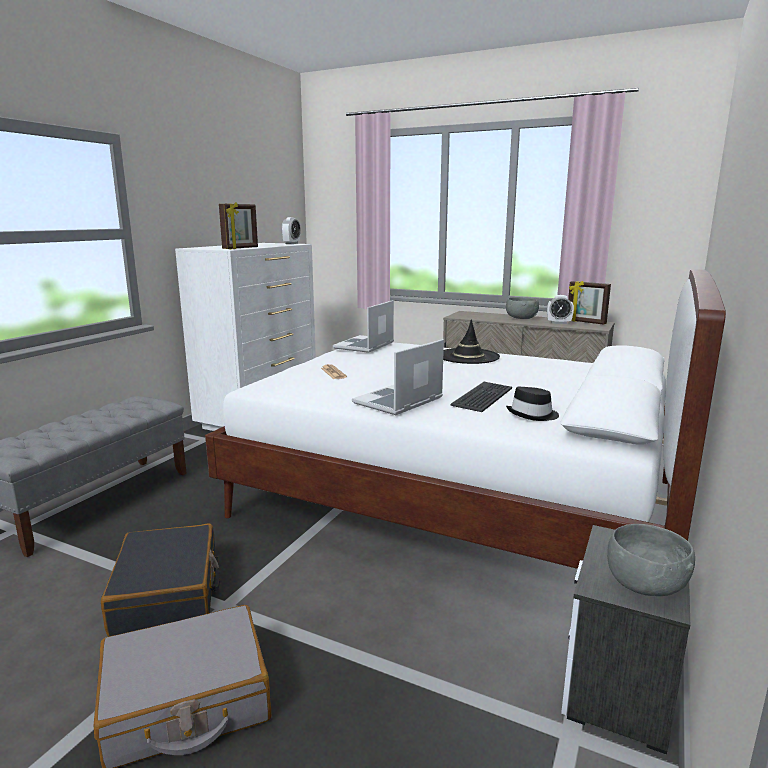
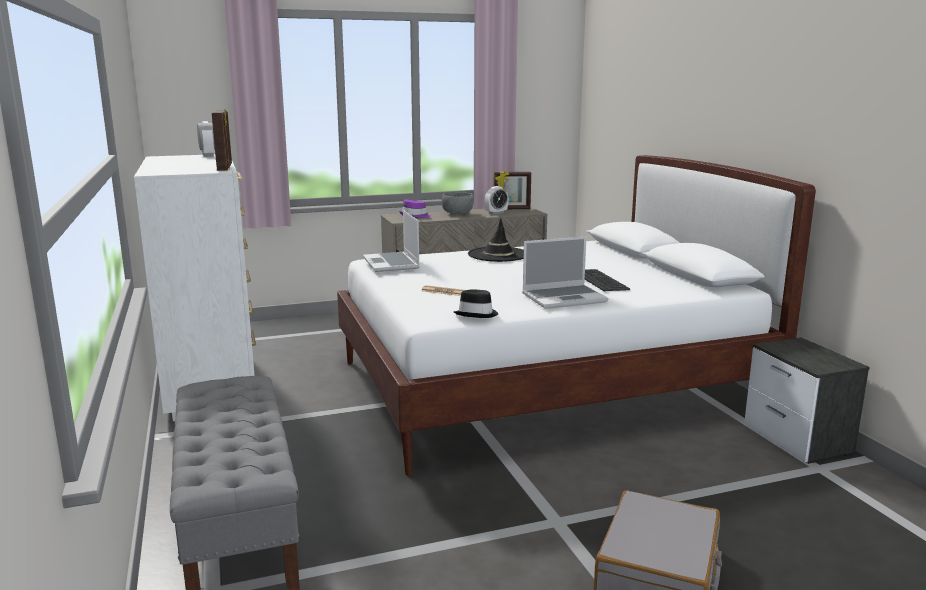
camera: 45 degrees left, 0 degrees up
black suitcase [101,524,220,636] -> none
laptop [352,339,444,415] -> laptop turned 105 degrees counterclockwise [522,237,608,309]
black hat [506,387,559,421] -> black hat moved to [454,289,498,318]
grey bowl [607,524,695,596] -> none
none -> purple hat [399,199,431,218]

